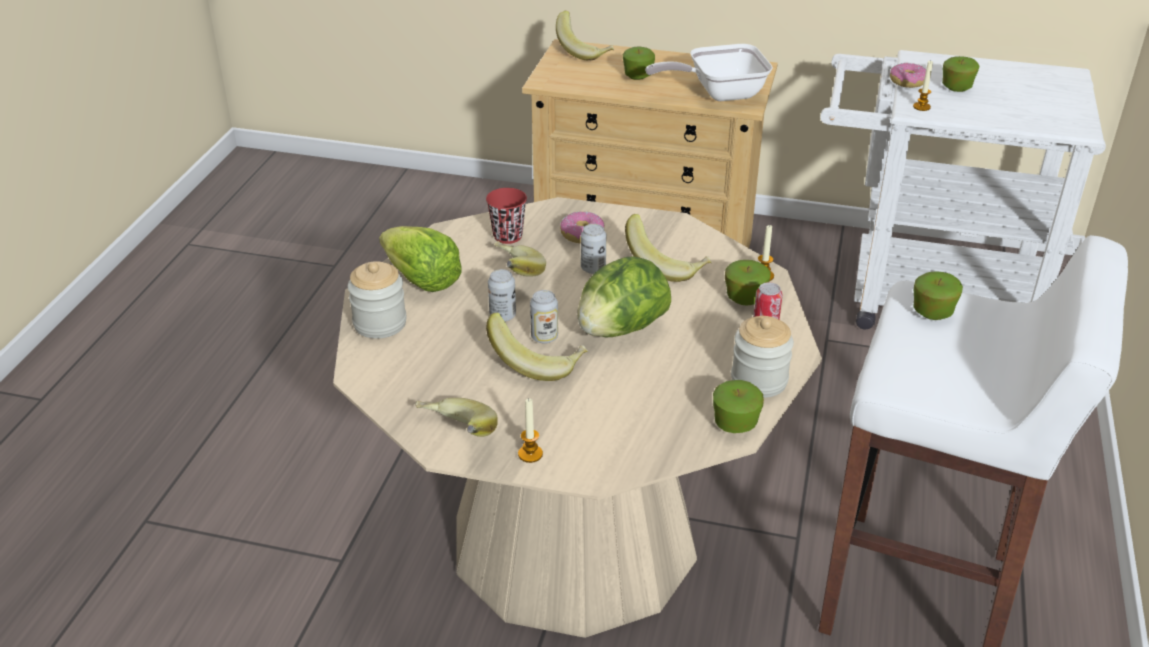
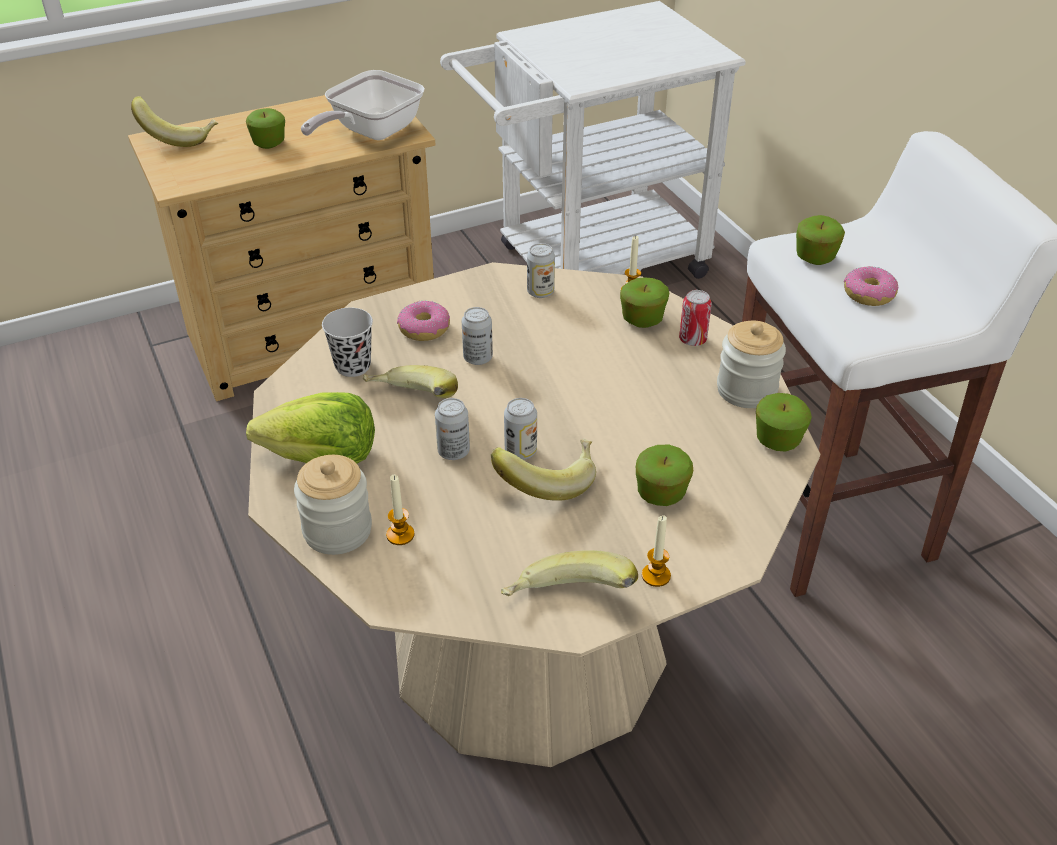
camera: 40 degrees left, 5 degrees up
red cup [486,188,527,244] -> black cup [322,308,373,377]
lettuce [577,256,671,337] -> none
banana [625,214,712,282] -> none
donut [890,63,926,88] -> donut moved to [844,266,898,306]
candle [913,61,933,111] -> candle moved to [386,475,415,545]
apple [942,56,980,92] -> apple moved to [636,444,693,506]
none -> can [527,243,555,298]

